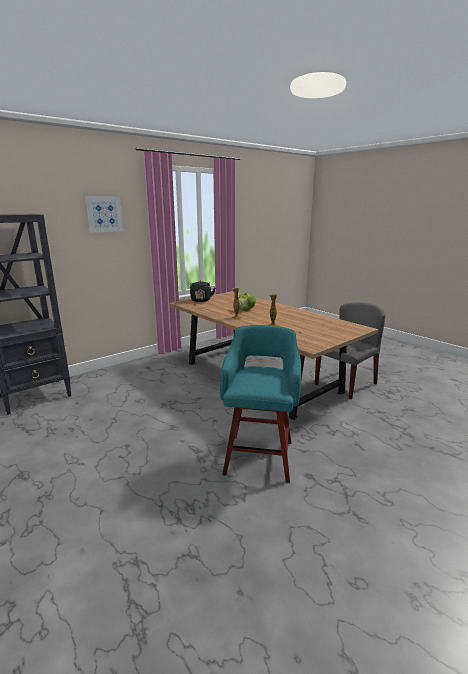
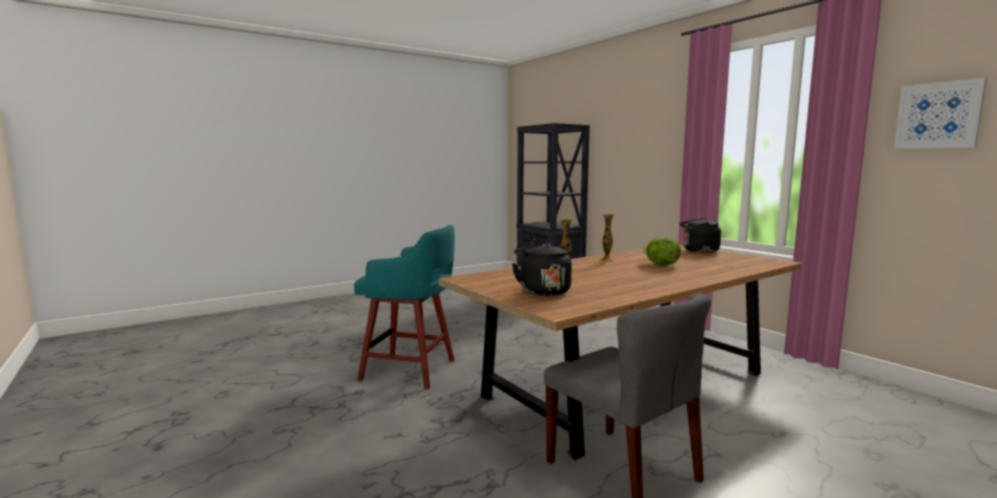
camera: 95 degrees right, 10 degrees down
picture [86,196,123,233] -> picture moved to [894,78,987,149]
none -> black kettle [512,243,572,296]

